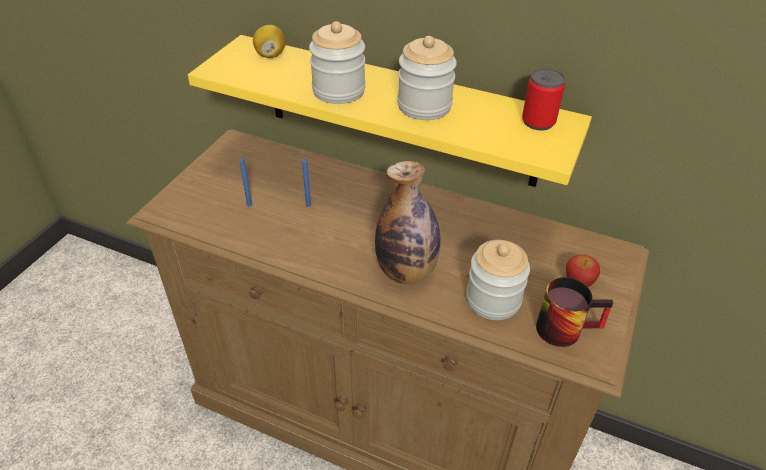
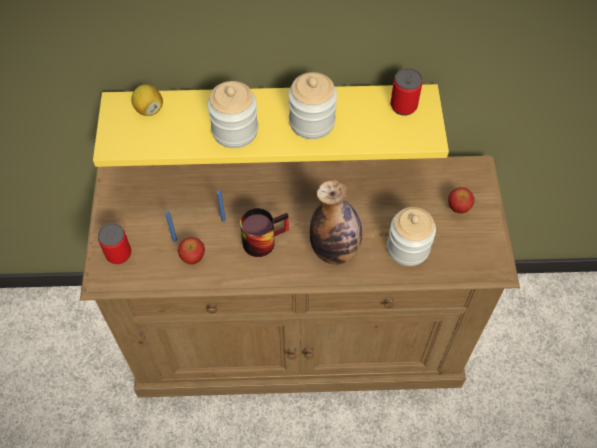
camera: 25 degrees left, 15 degrees up
mug [536,277,613,347] -> mug moved to [240,208,289,257]
none -> can [98,223,131,264]
none -> apple [178,237,205,264]

